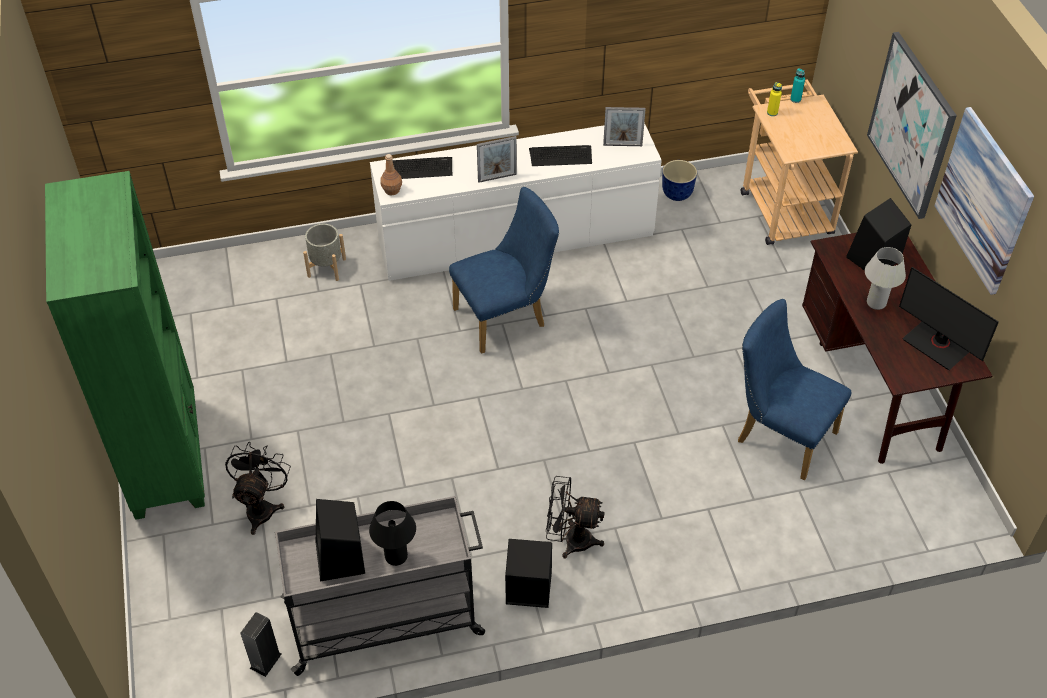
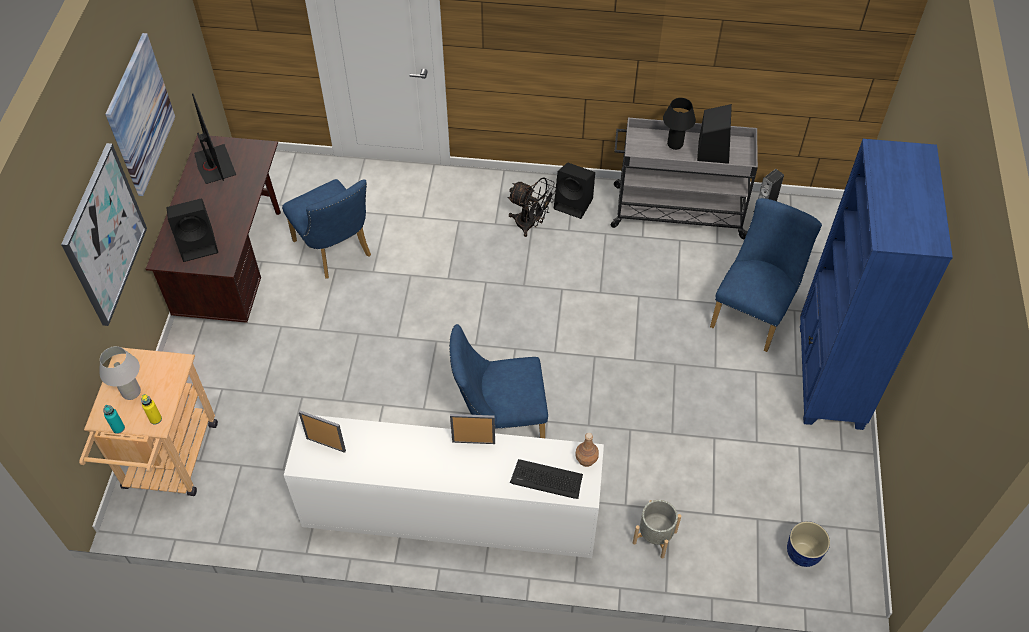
camera: 160 degrees left, 5 degrees up
green bookcase [45,171,205,520] -> blue bookcase [800,139,953,430]
black fan [225,442,291,535] -> blue chair [710,198,822,352]
keyboard [529,145,592,166] -> none
planter [662,160,697,201] -> planter moved to [787,521,830,567]
white table lamp [865,247,906,310] -> white table lamp moved to [100,346,141,400]

